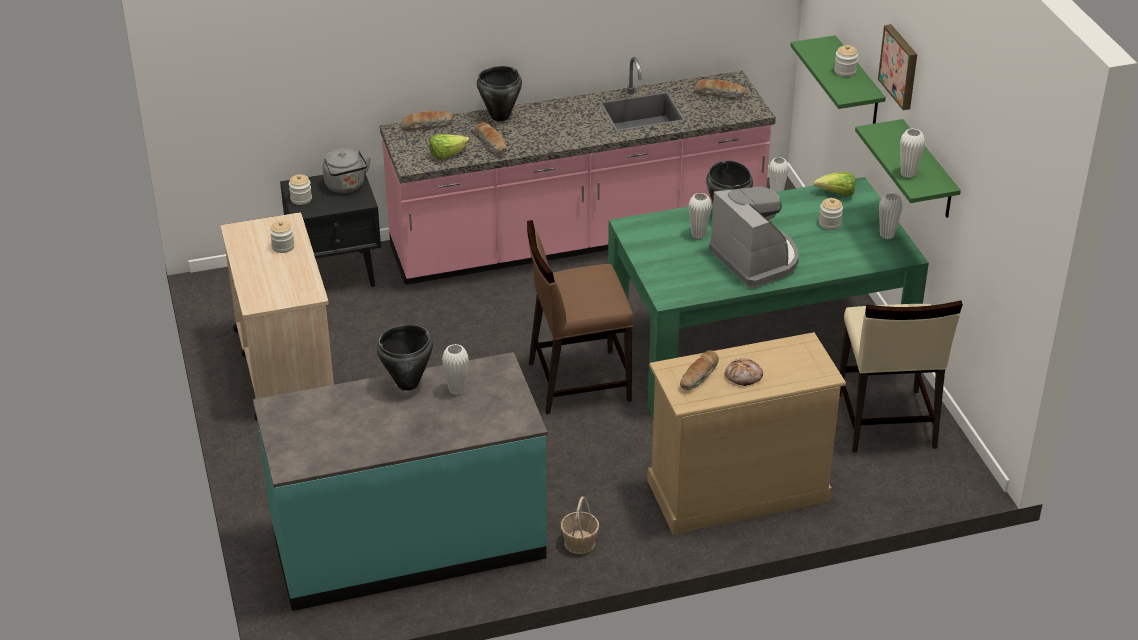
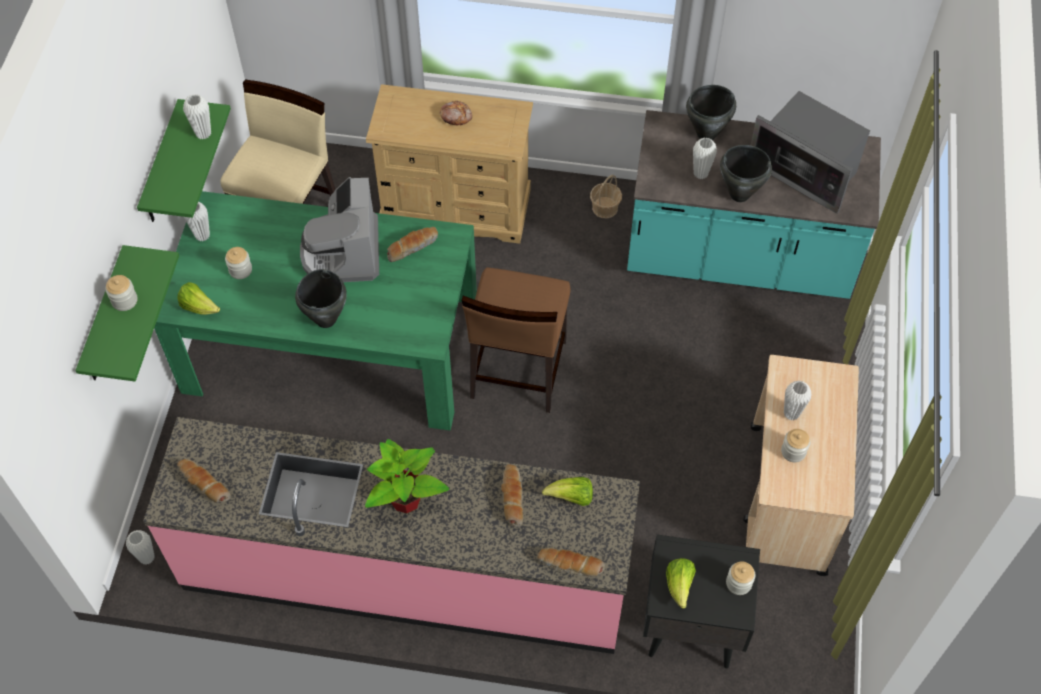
camera: 155 degrees left, 20 degrees up
grey kettle [323,148,371,193] -> lettuce [666,558,696,608]
black cooking pot [477,66,522,121] -> black cooking pot moved to [686,85,736,140]
brown chair [527,220,634,414] -> brown chair turned 90 degrees clockwise [461,267,571,413]
bread [680,350,719,390] -> bread moved to [387,227,438,262]
white vase [688,193,712,239] -> white vase moved to [784,381,812,421]
picture [878,24,917,110] -> none
none -> potted plant [365,439,449,513]
none -> microwave [750,91,870,214]

